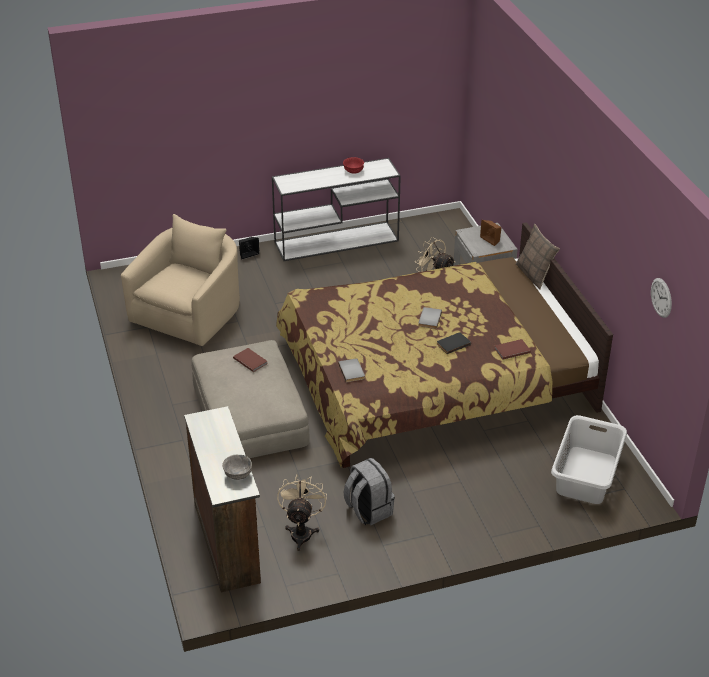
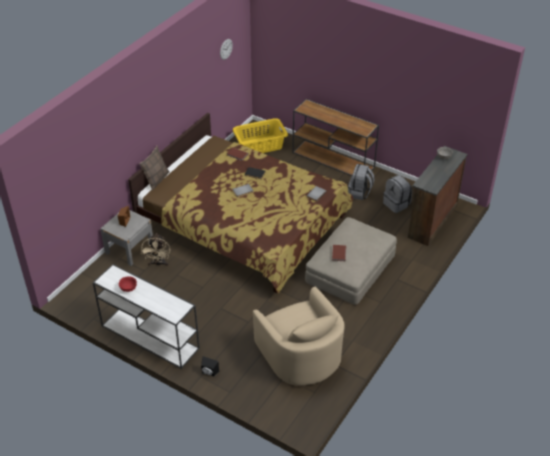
camera: 130 degrees left, 5 degrees up
beige armchair [121,214,240,346] -> beige armchair turned 105 degrees counterclockwise [253,287,345,386]
beige fan [277,474,327,551] -> grey backpack [383,175,412,213]
grey laundry basket [551,415,627,504] -> yellow laundry basket [233,118,288,153]
none -> brown console table [292,99,379,176]

